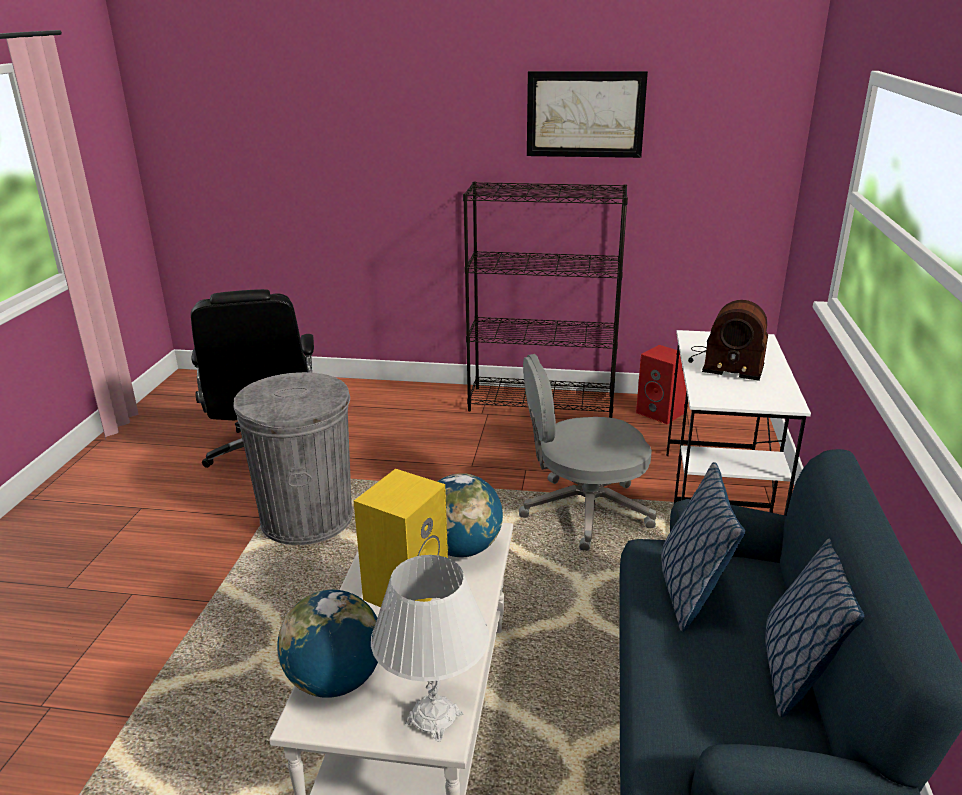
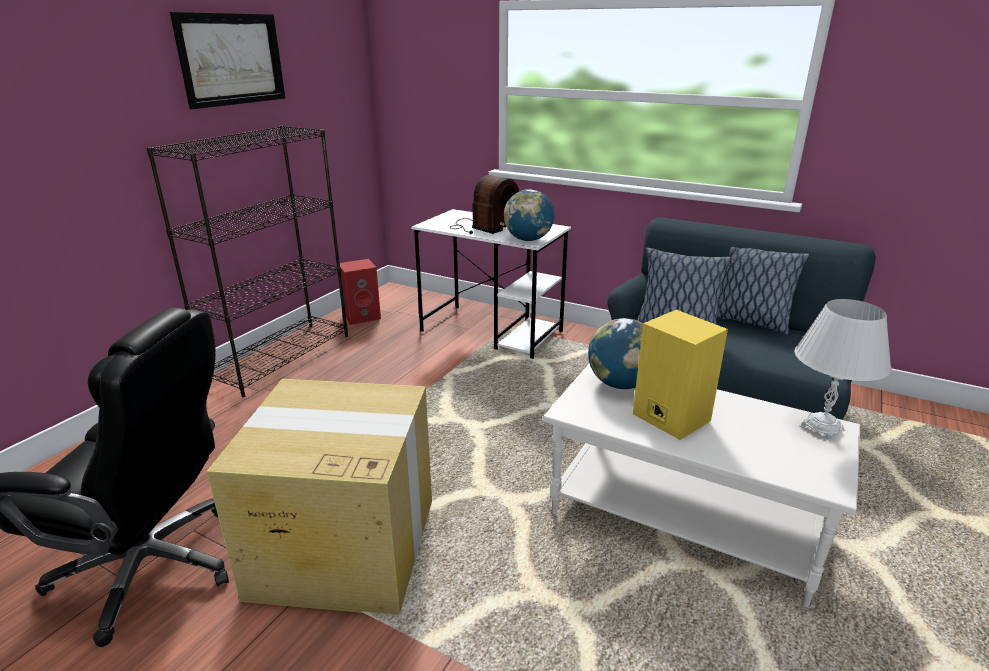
camera: 70 degrees left, 0 degrees up
grey trash can [233,372,353,545] -> cardboard box [207,379,432,615]
globe [277,590,378,698] -> globe moved to [504,189,554,241]
grey office chair [519,354,657,551] -> none

